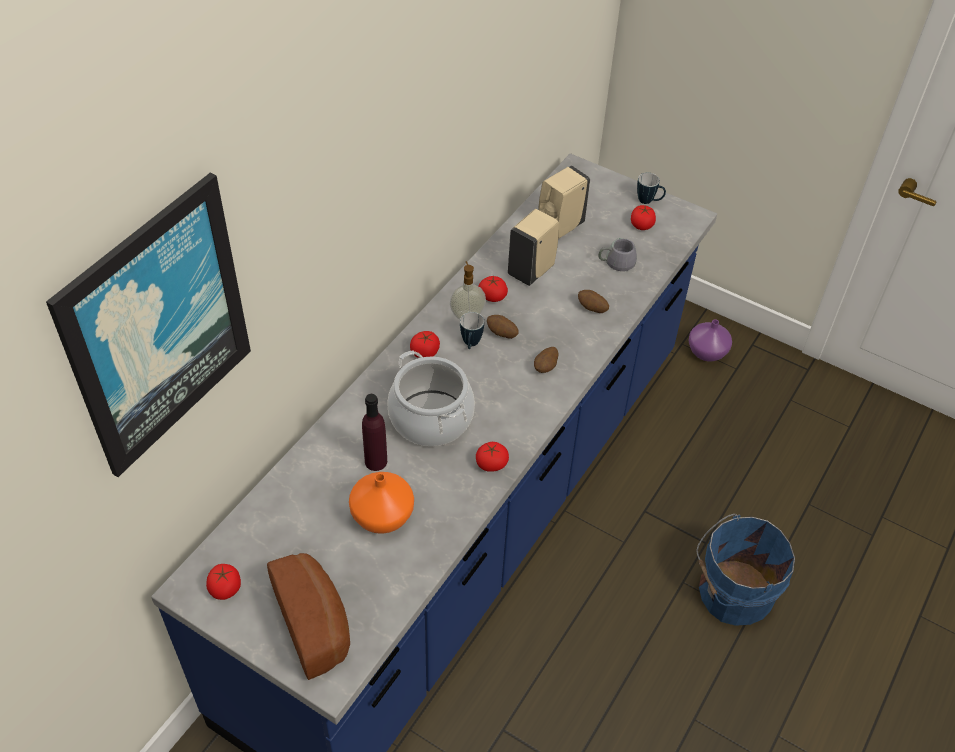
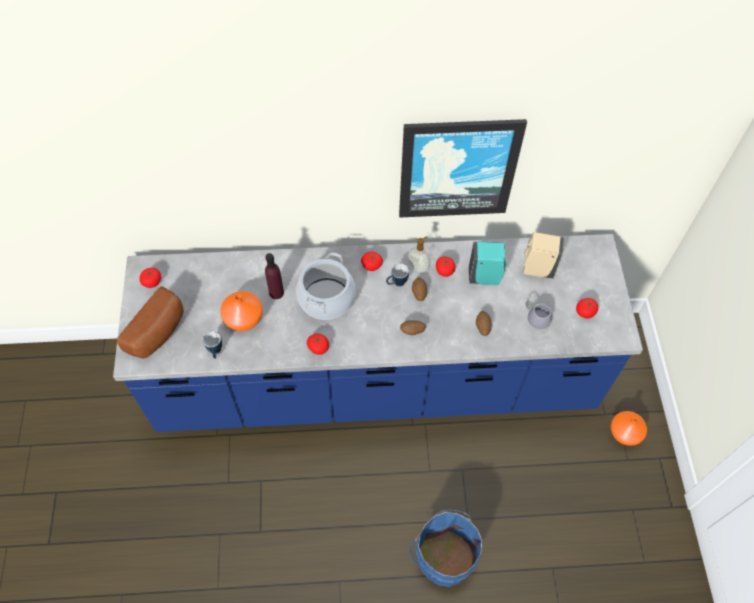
camera: 55 degrees right, 10 degrees up
picture [46,172,251,477] -> picture moved to [399,119,527,218]
beige soap dispenser [508,209,559,286] -> turquoise soap dispenser [469,241,506,285]
mug [637,173,666,204] -> mug moved to [203,331,222,359]
purple vase [688,319,732,361] -> orange vase [611,411,647,446]

